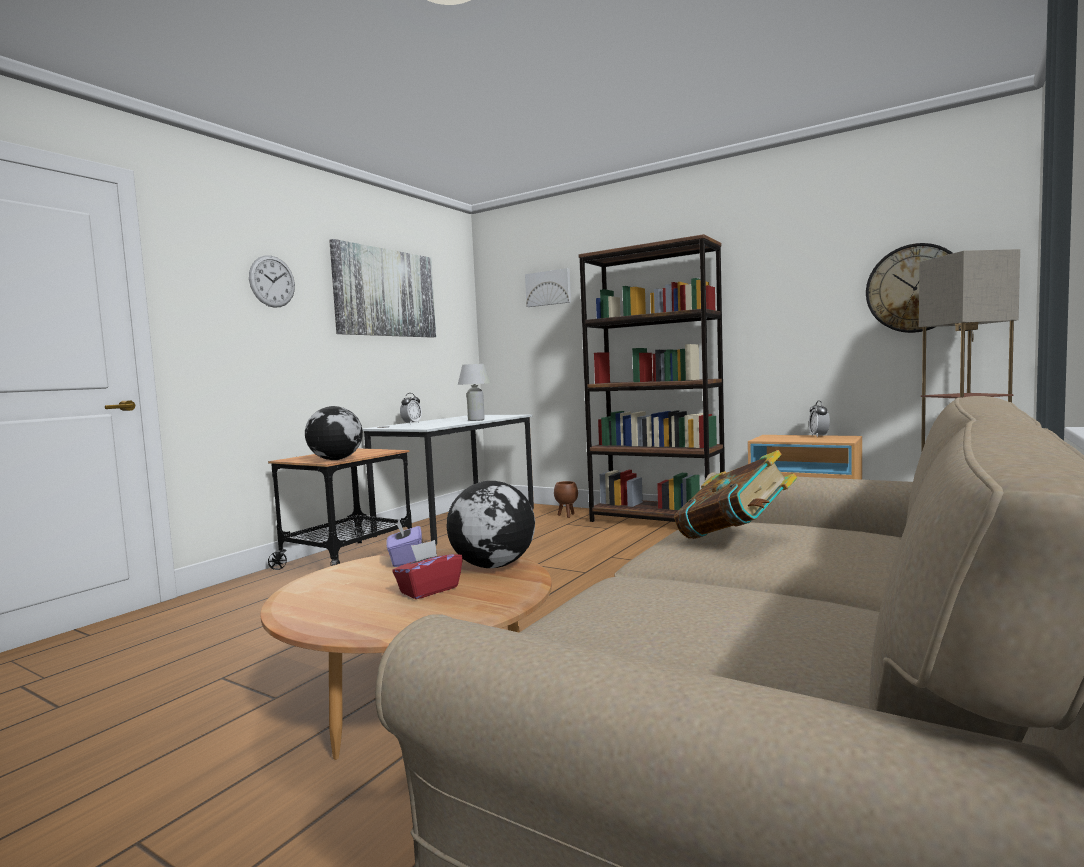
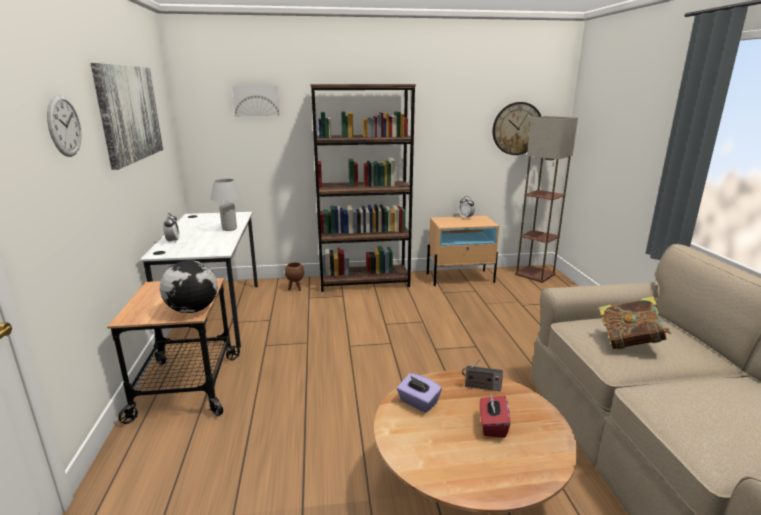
camera: 40 degrees left, 15 degrees up
globe [447,481,535,568] -> radio [462,359,503,391]

